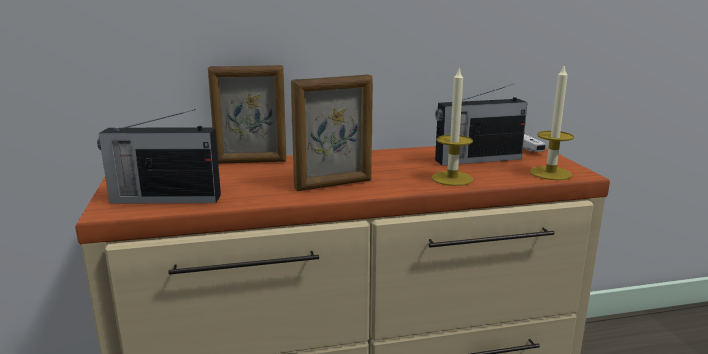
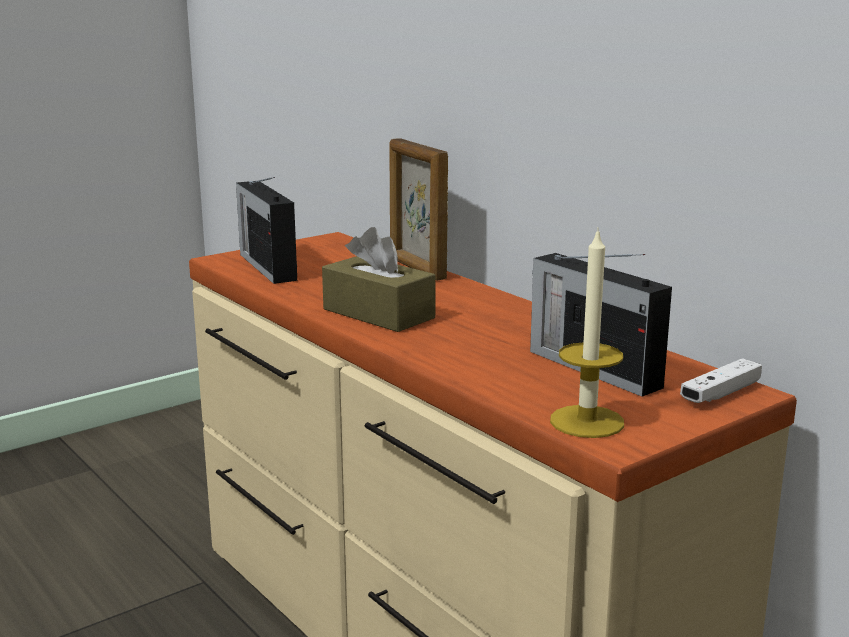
camera: 65 degrees right, 0 degrees up
picture frame [291,74,373,191] -> brown tissue box [322,227,436,332]
candle [431,66,473,186] -> none

